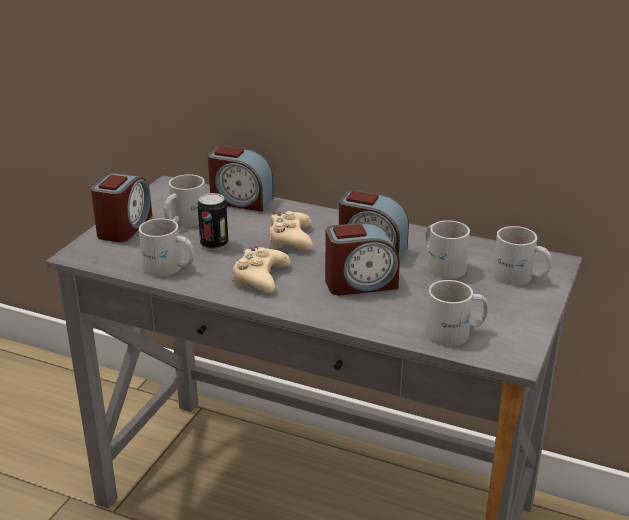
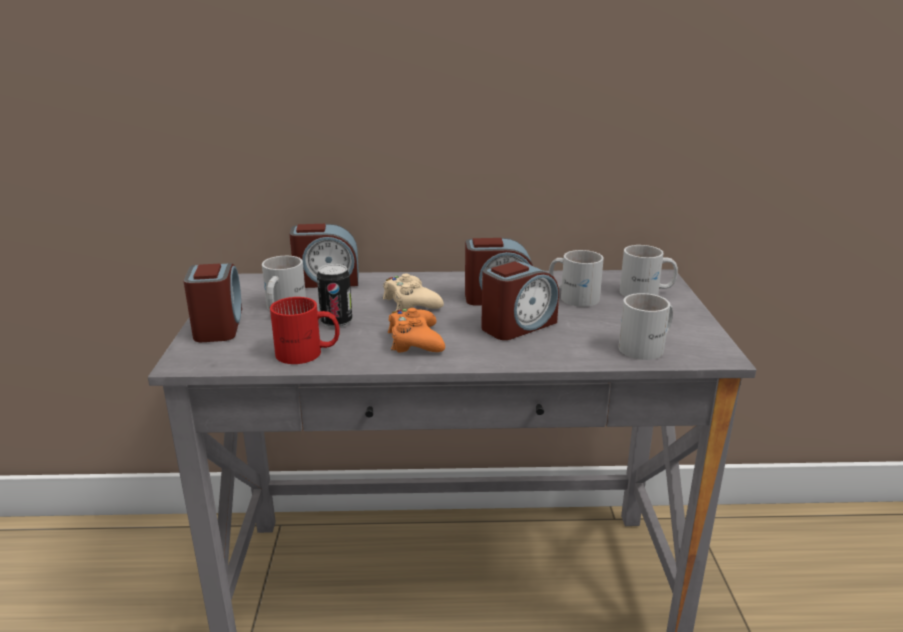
camera: 25 degrees left, 5 degrees down
white mug [139,218,195,277] -> red mug [270,297,339,364]
beige game controller [232,246,291,293] -> orange game controller [388,308,445,352]

